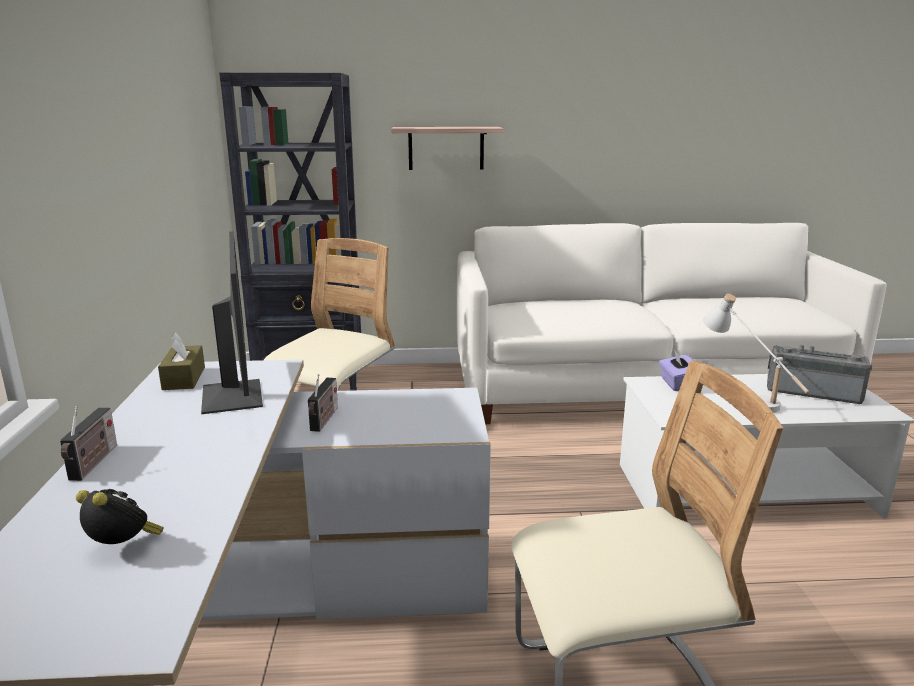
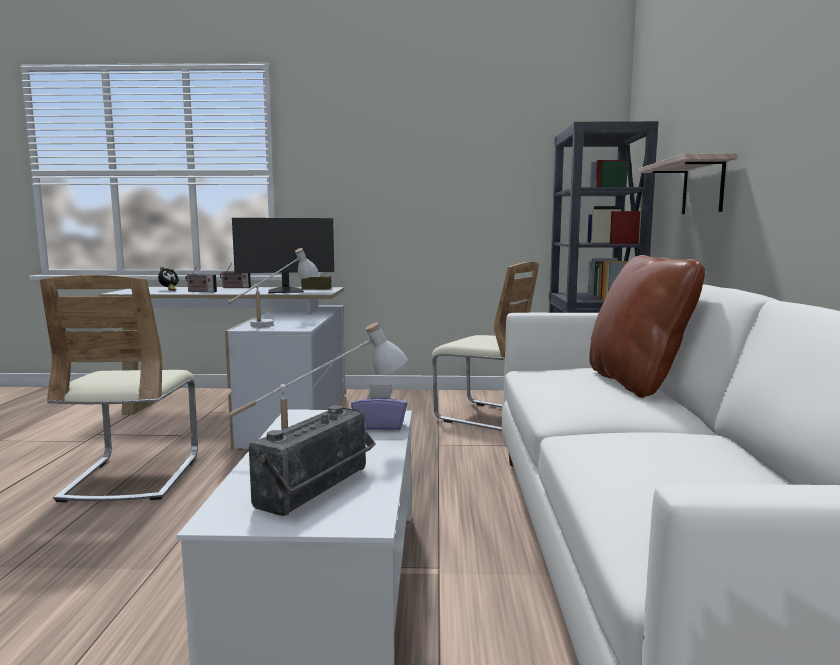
camera: 95 degrees right, 10 degrees down
radio [308,374,338,432] -> radio moved to [185,265,217,292]
none -> white table lamp [228,248,318,327]
none -> brown pillow [589,255,705,398]

